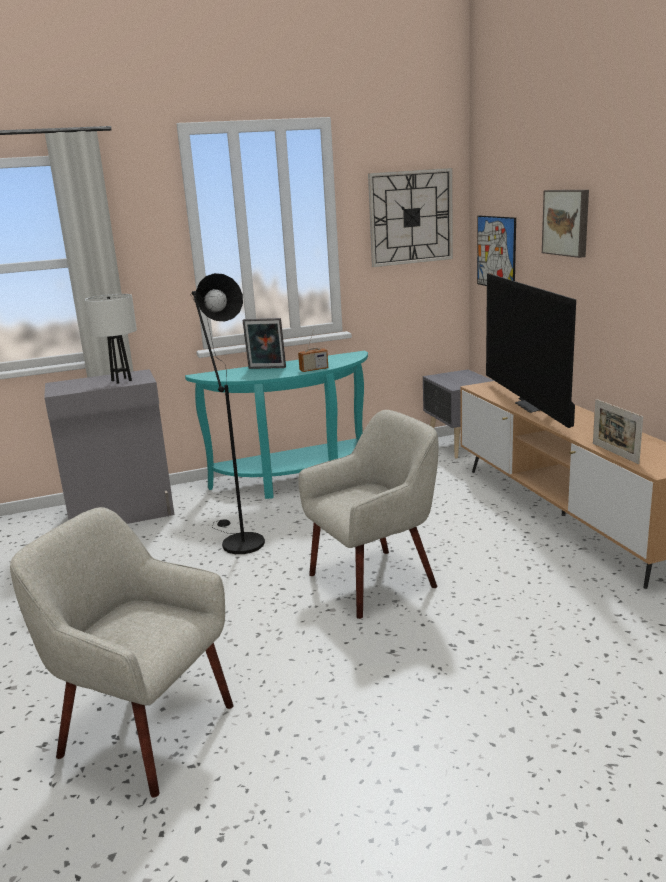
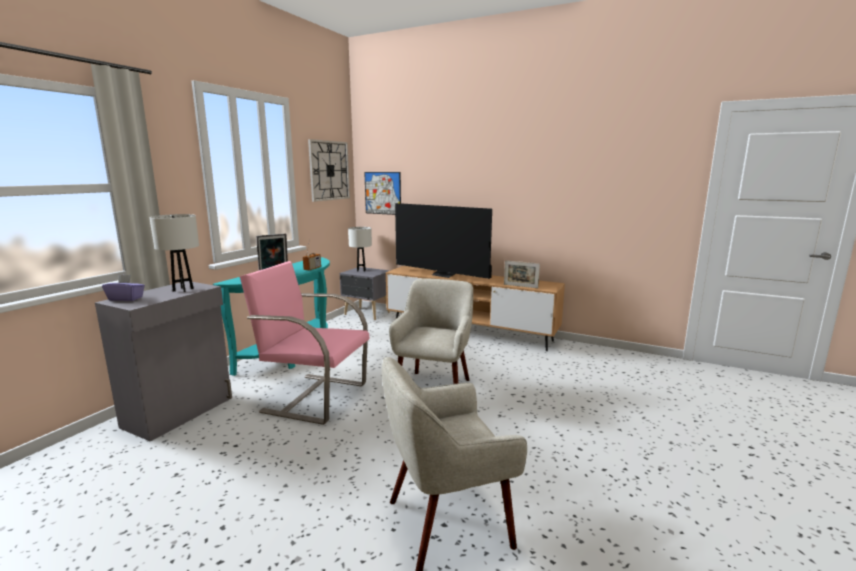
camera: 45 degrees left, 5 degrees down
black floor lamp [191,273,265,554] -> pink armchair [240,261,369,425]
picture [542,190,589,258] -> none
none -> purple tissue box [102,275,145,301]
none -> white table lamp [348,227,372,272]

